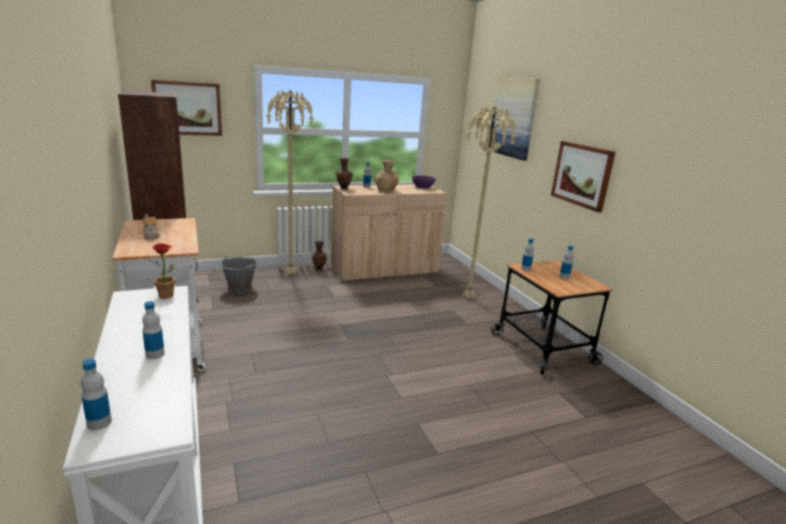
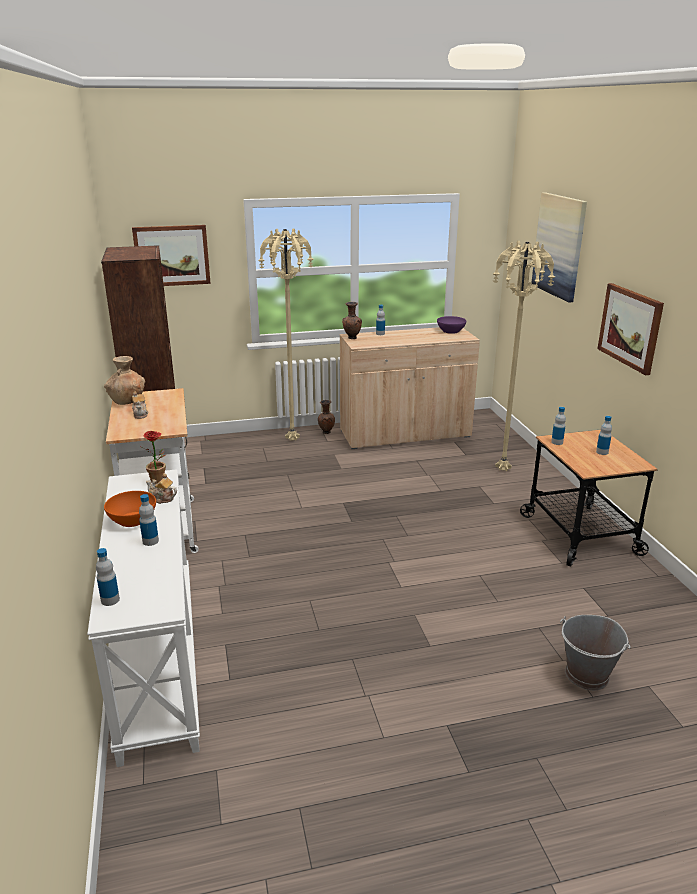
camera: 10 degrees right, 5 degrees up
grey bucket [220,256,257,294] -> grey bucket moved to [560,615,630,690]
brown vase [375,160,399,191] -> brown vase moved to [104,356,145,405]
none -> orange bowl [104,491,156,527]
none -> teapot [146,473,177,504]

